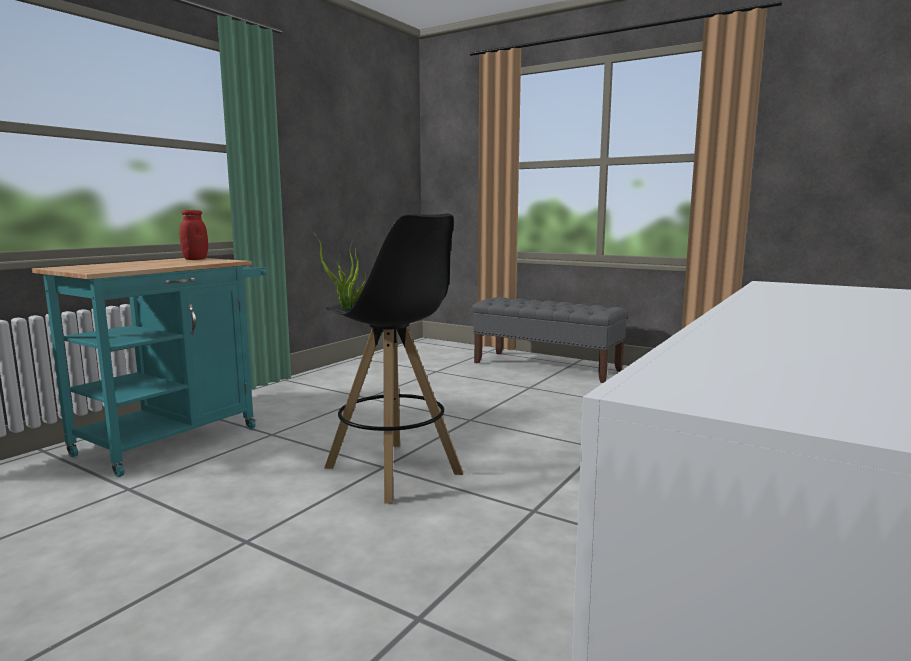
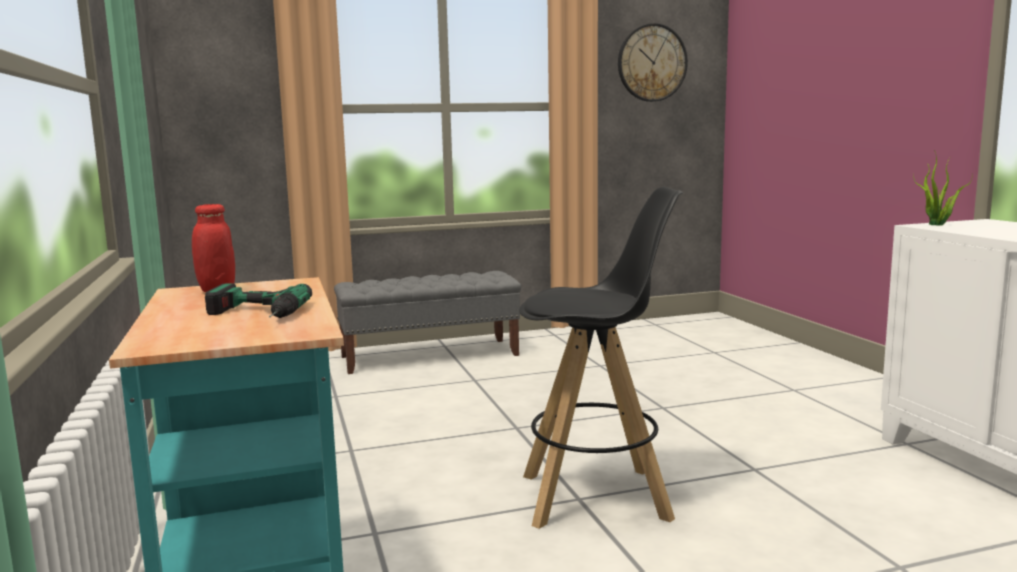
camera: 50 degrees left, 0 degrees up
potted plant [316,236,366,309] -> potted plant moved to [913,150,973,226]
none -> power drill [205,283,312,318]
none -> wall clock [618,23,688,102]

